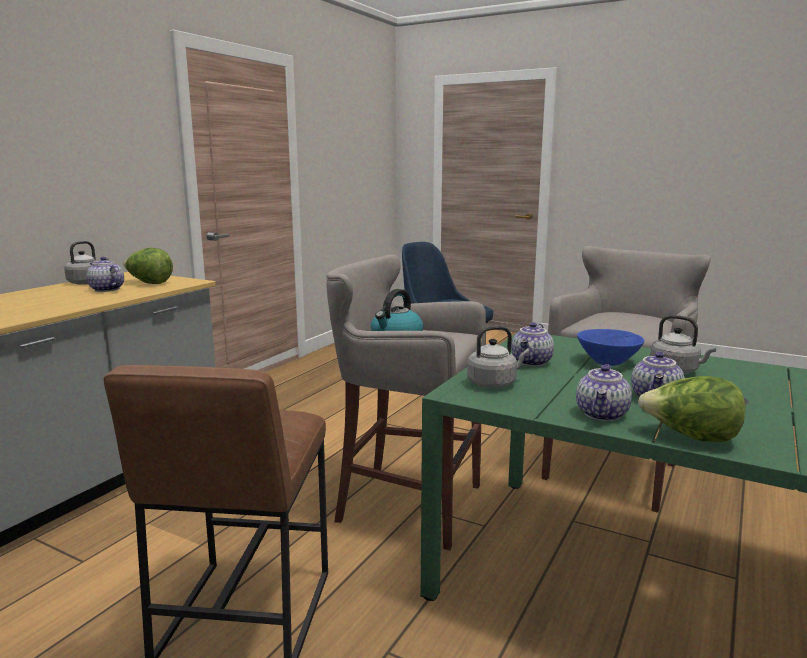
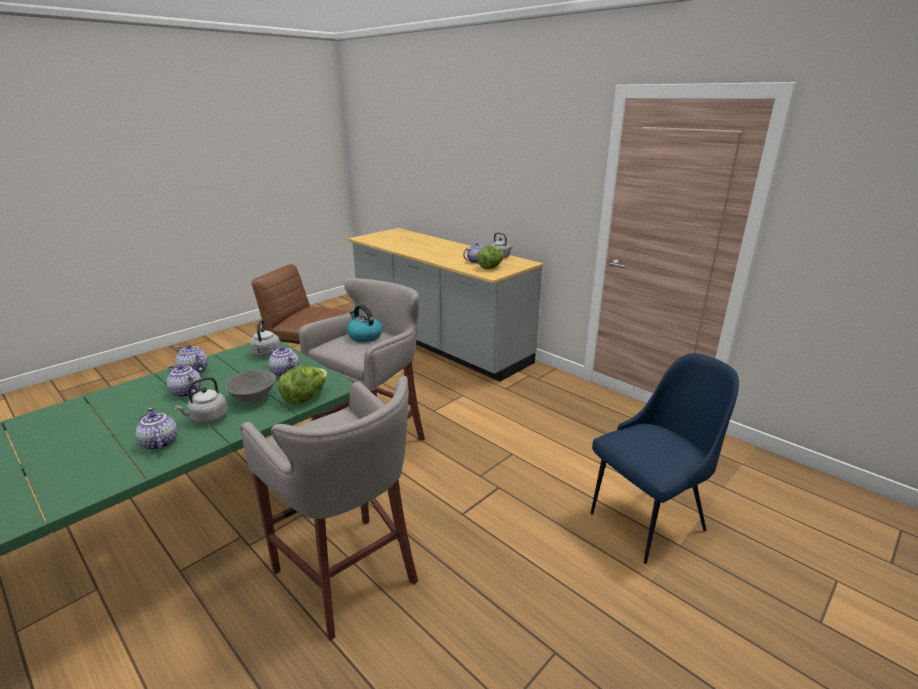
camera: 105 degrees right, 10 degrees up
blue bowl [577,329,644,366] -> grey bowl [225,370,276,404]
lettuce [638,376,745,442] -> lettuce moved to [278,366,328,404]
none -> teapot [135,407,177,450]

